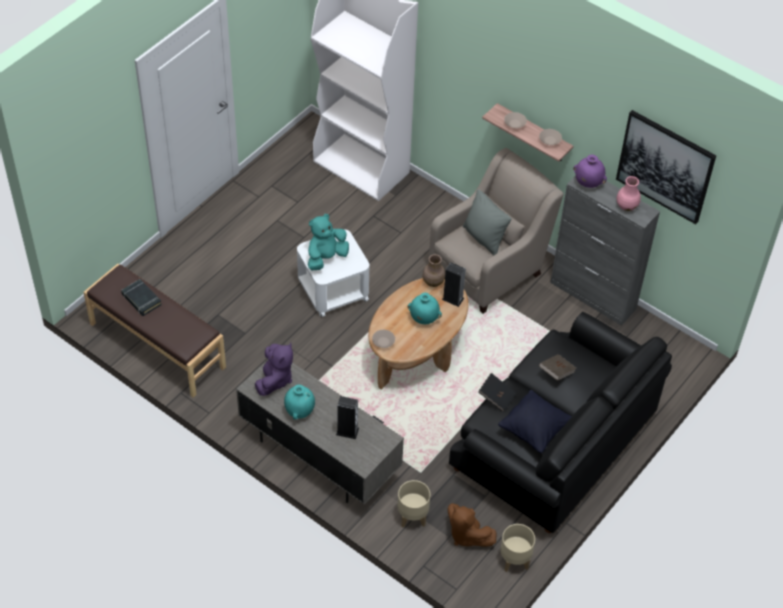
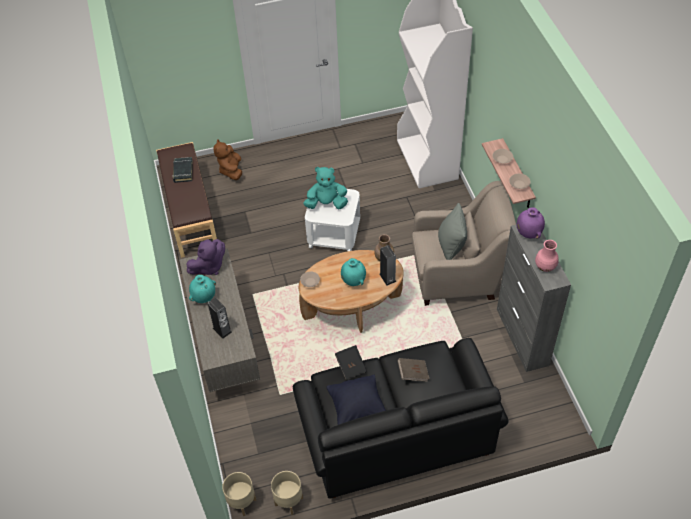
camera: 40 degrees right, 0 degrees up
beige planter [397,480,430,528] -> beige planter moved to [222,472,257,516]
brown plush toy [447,503,497,547] -> brown plush toy moved to [213,139,242,180]
picture [616,110,716,224] -> none

